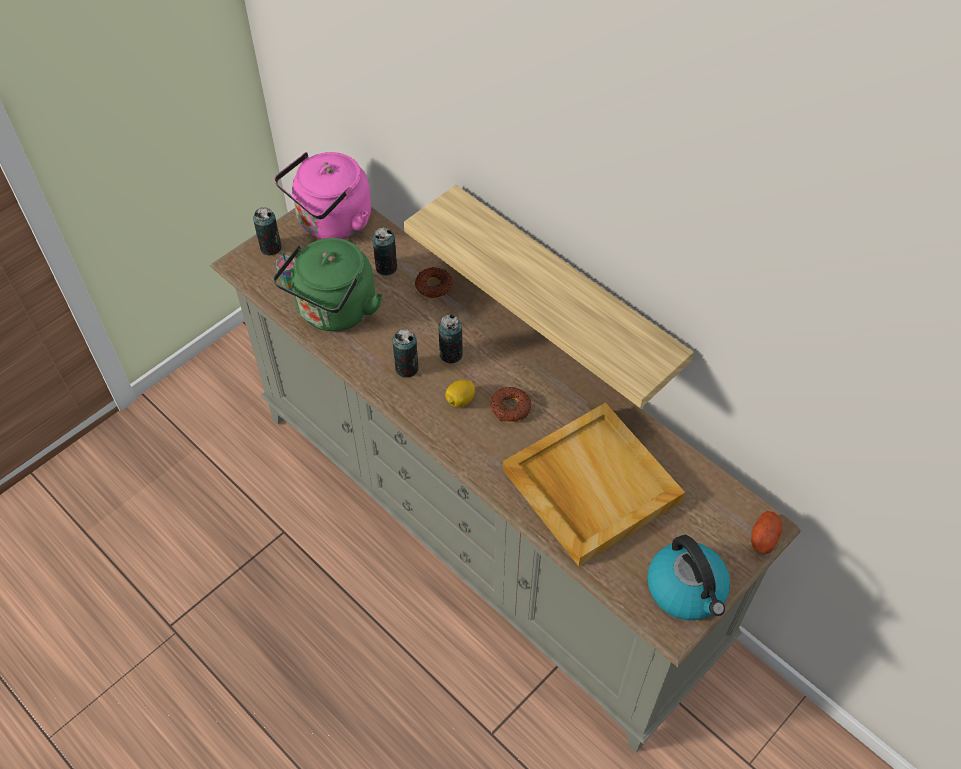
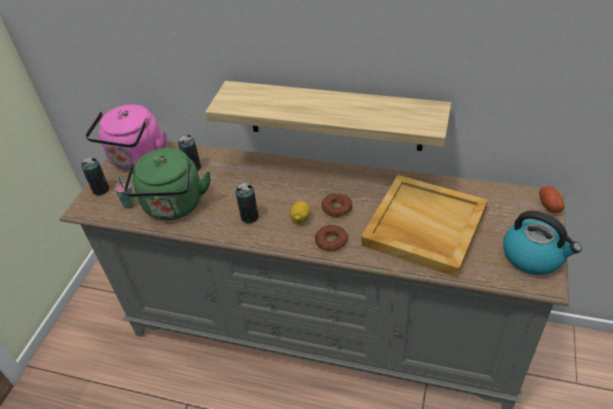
camera: 25 degrees left, 10 degrees down
donut [415,267,453,298] -> donut moved to [315,225,348,251]
can [438,314,463,363] -> none

